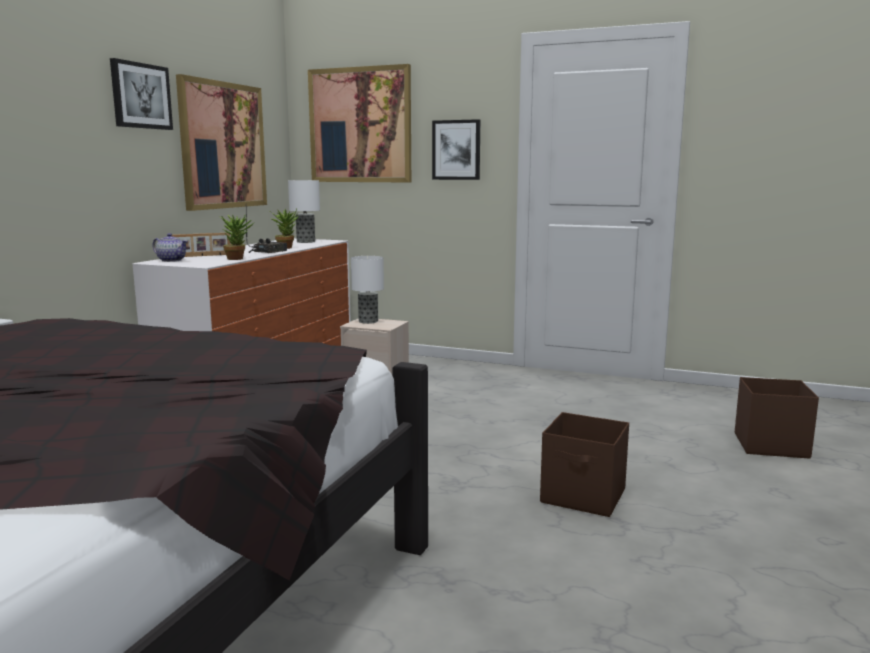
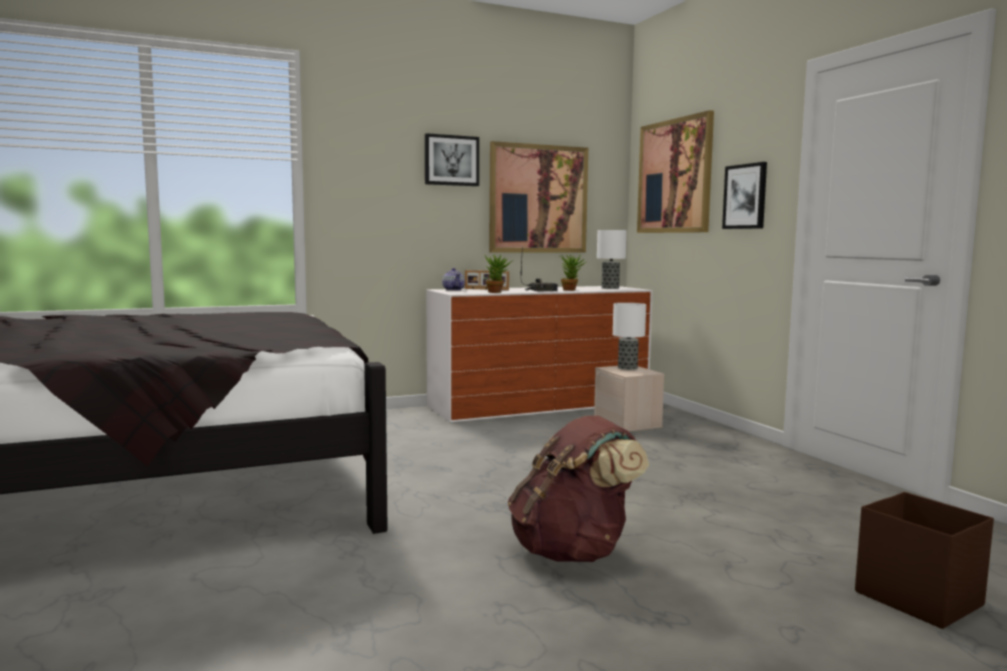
camera: 45 degrees right, 5 degrees down
brown storage box [540,412,629,517] -> brown backpack [508,416,649,562]

